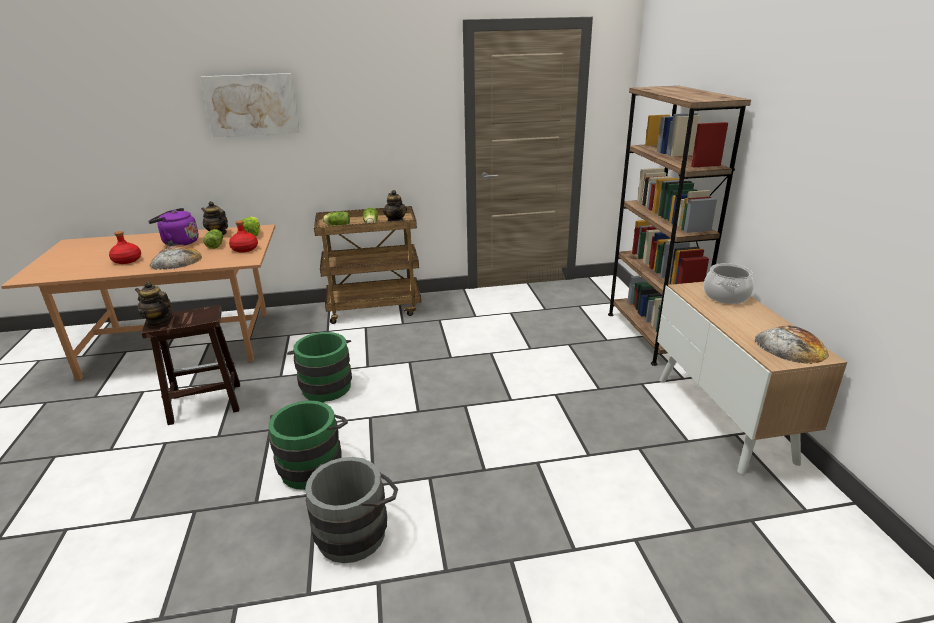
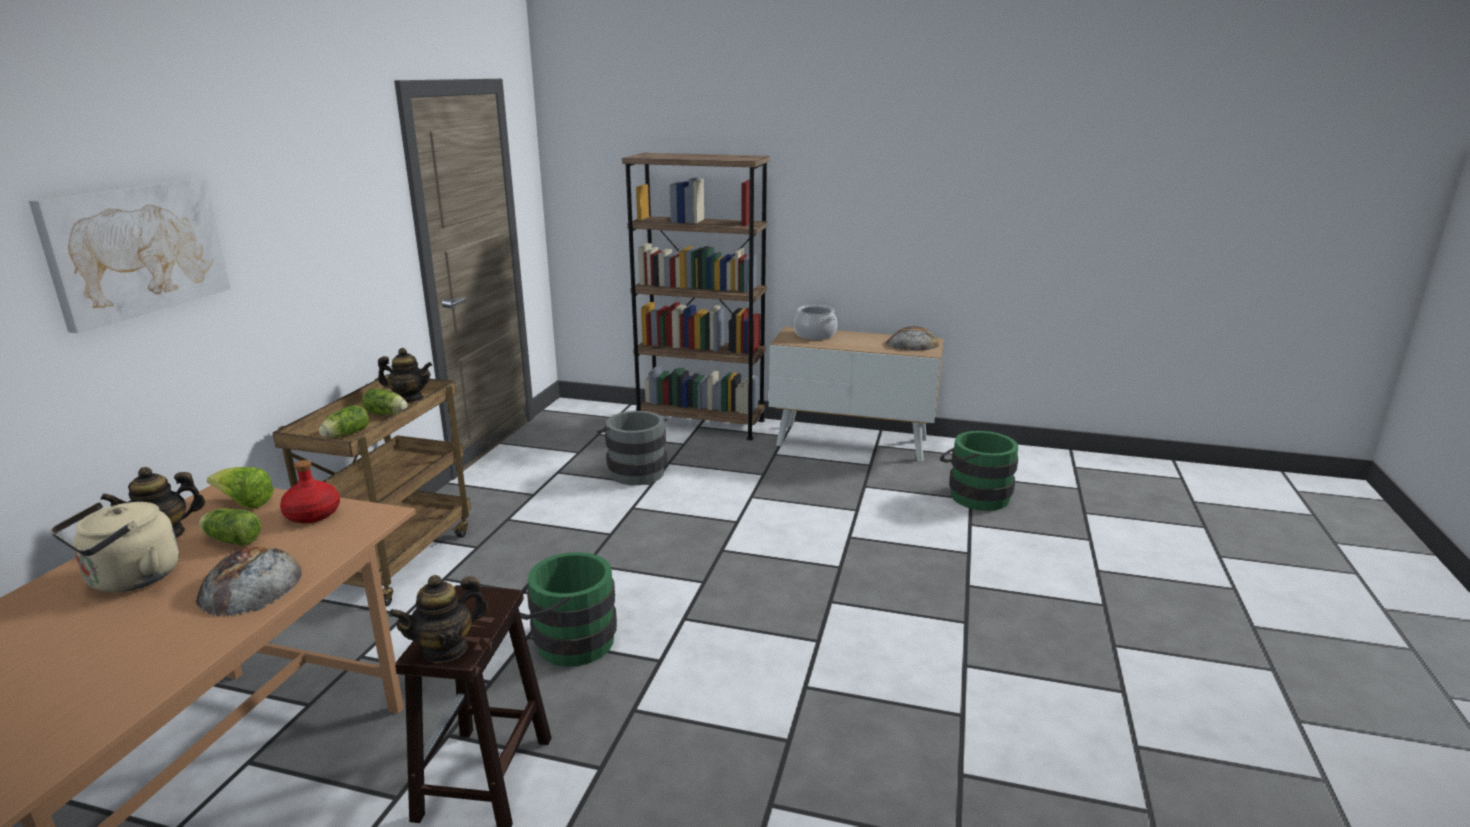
camera: 65 degrees left, 5 degrees down
red bottle [109,231,141,264] -> none
purple kettle [148,208,199,246] -> beige kettle [51,502,179,593]
green bucket [268,401,348,490] -> green bucket moved to [940,431,1018,511]
grey bucket [305,457,398,563] -> grey bucket moved to [597,411,667,485]

